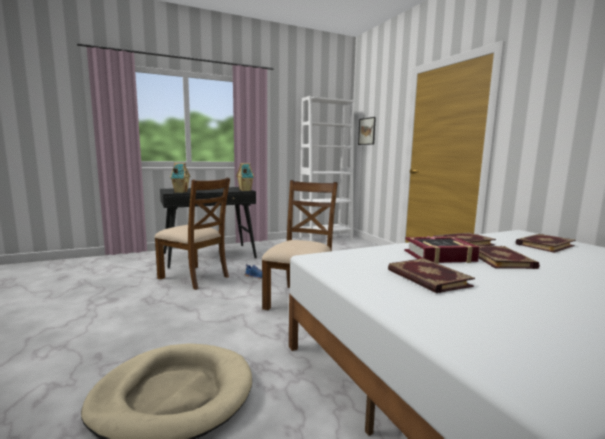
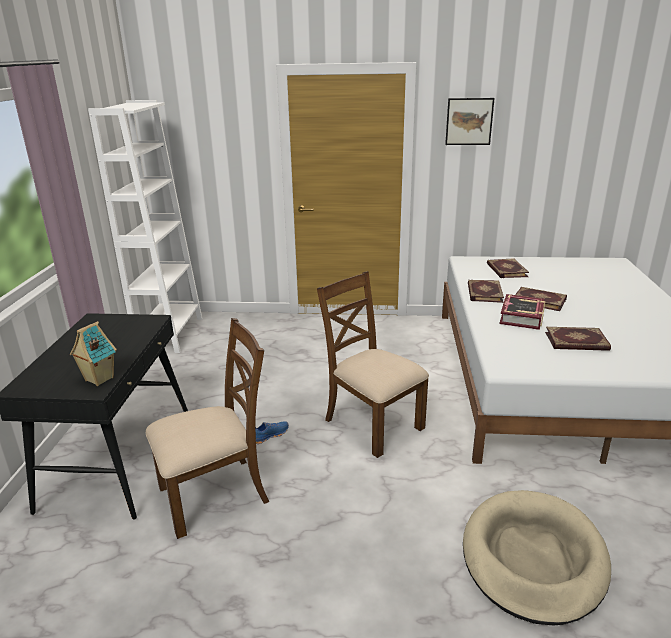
camera: 60 degrees left, 15 degrees up
toy house [236,163,254,191] -> none
picture [358,117,376,145] -> picture moved to [445,98,495,145]

